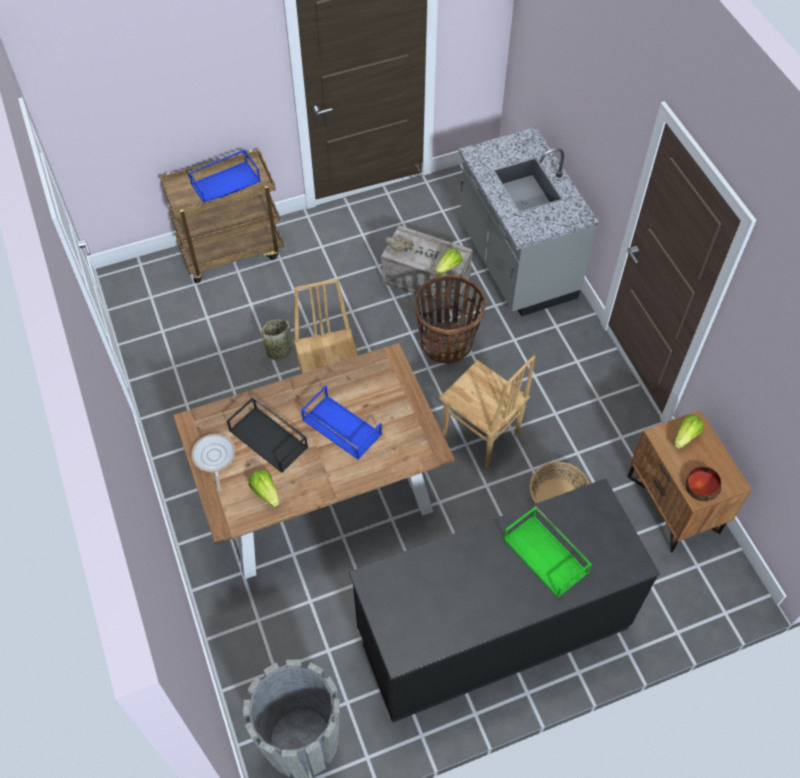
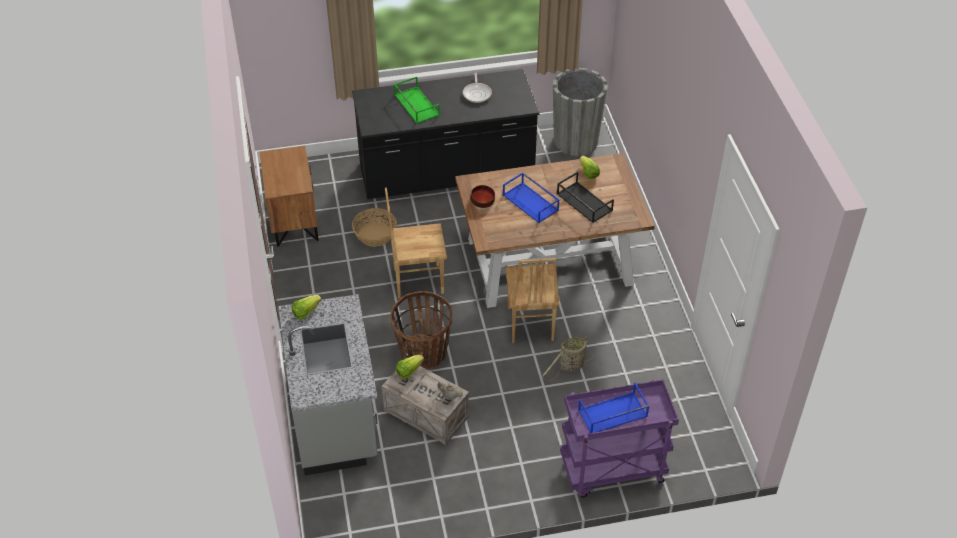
camera: 170 degrees left, 10 degrees down
brown cart [160,150,284,283] -> purple cart [560,379,679,497]
frying pan [191,434,235,491] -> frying pan moved to [463,73,492,103]
brown chair [439,355,535,468] -> brown chair turned 60 degrees counterclockwise [385,188,447,299]
lettuce [674,414,704,449] -> lettuce moved to [292,295,321,320]
bowl [686,466,721,501] -> bowl moved to [470,185,495,208]

